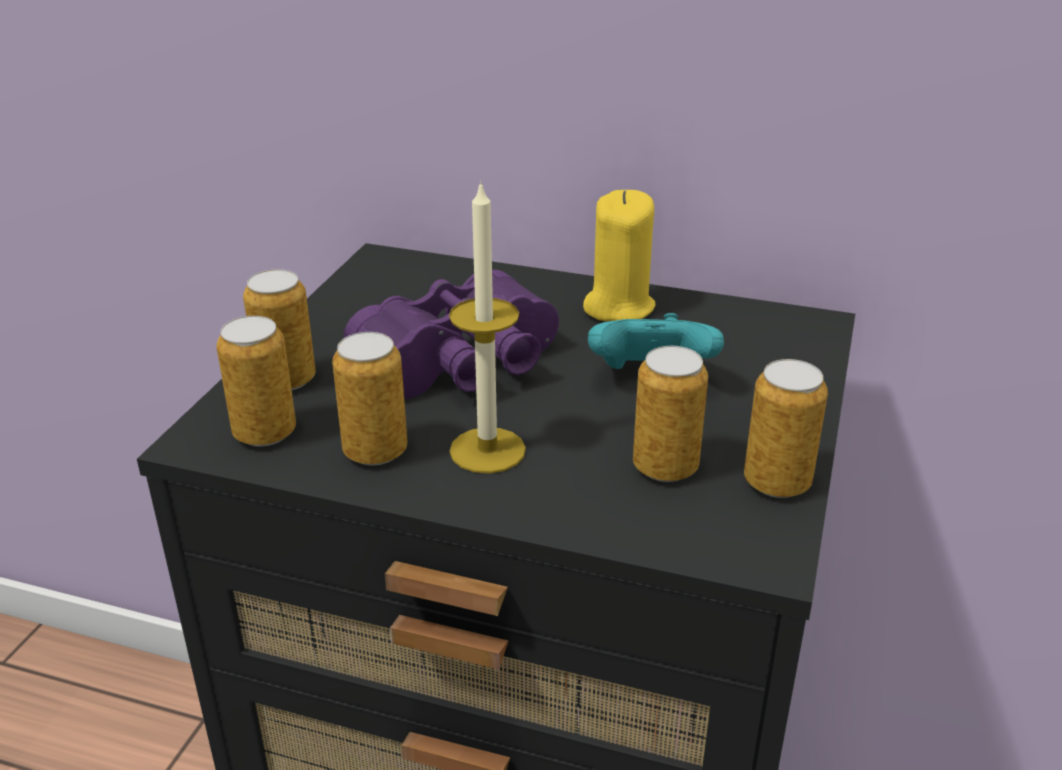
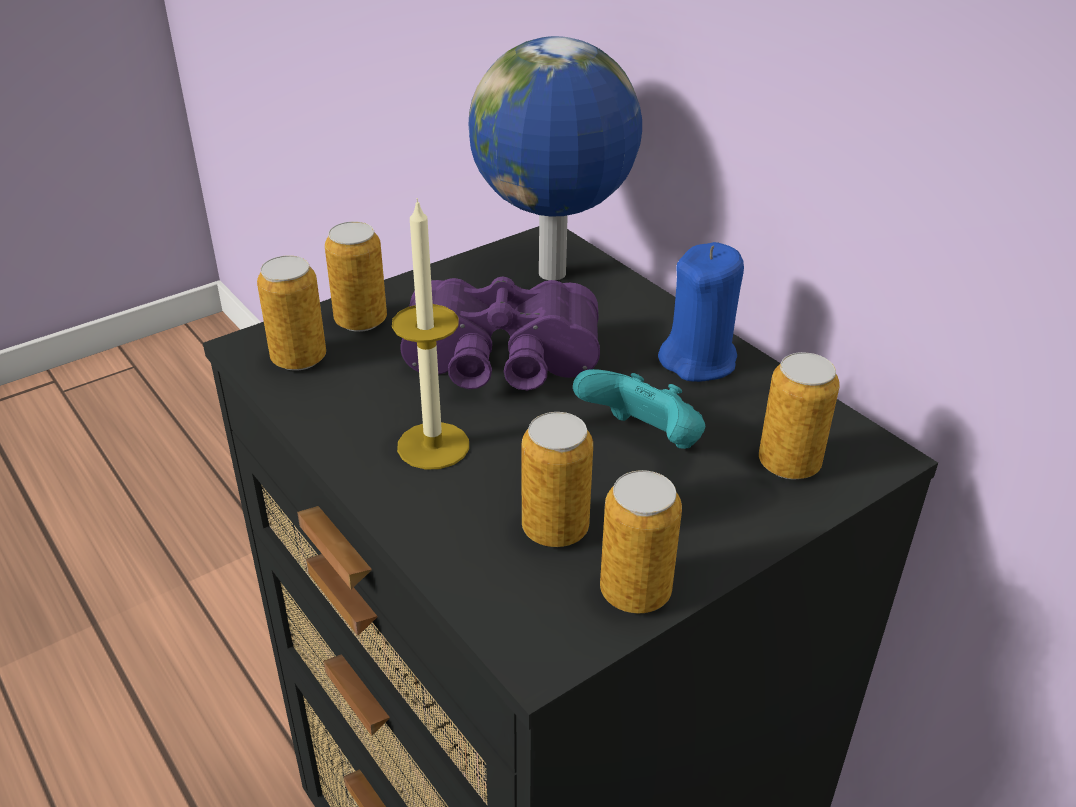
camera: 35 degrees right, 5 degrees up
can [332,332,407,466] -> can moved to [759,352,840,479]
yellow candle [583,190,655,321] -> blue candle [658,242,744,382]
none -> globe [469,36,642,280]

